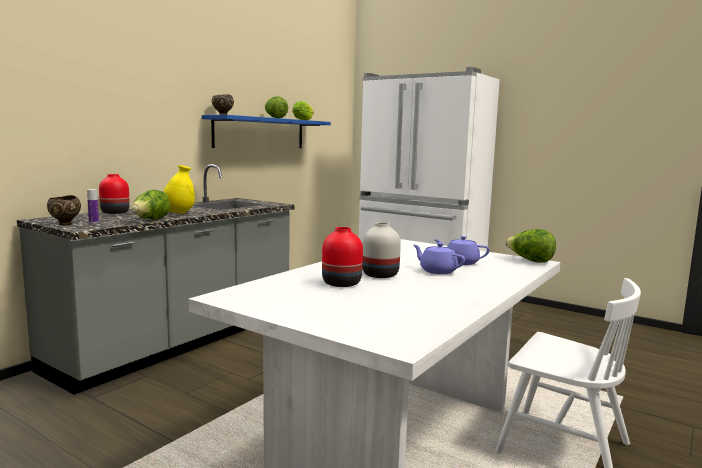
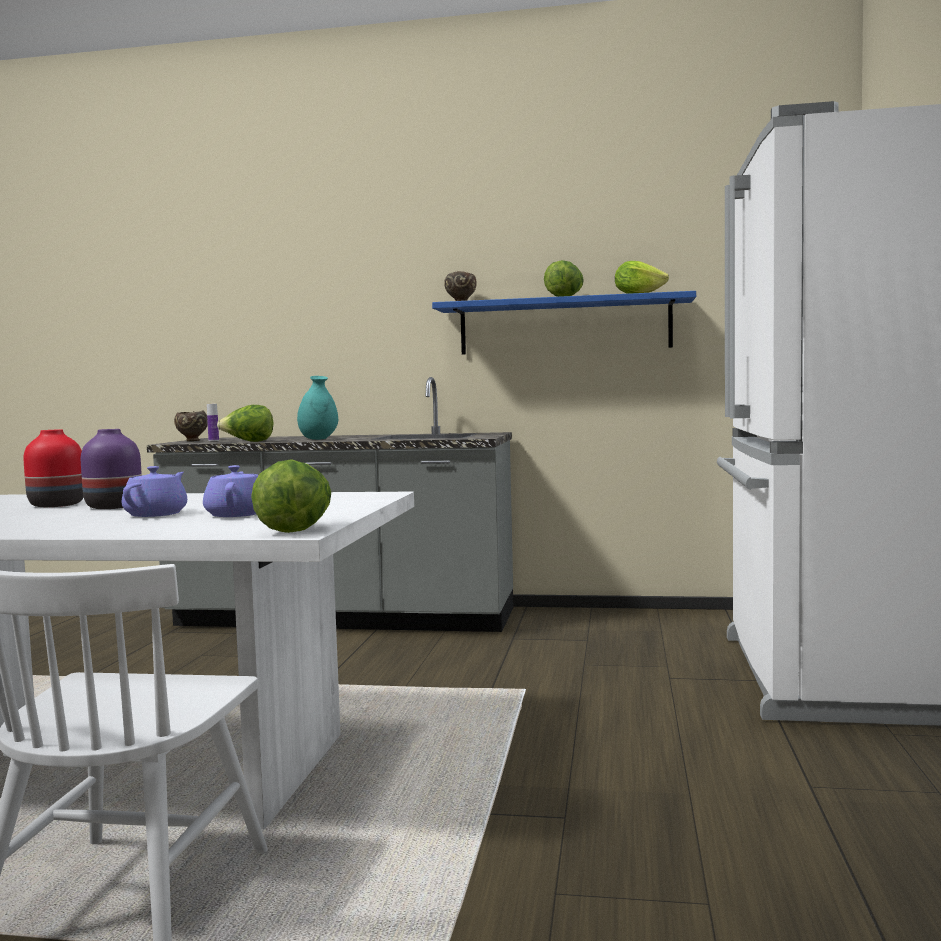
camera: 65 degrees right, 5 degrees down
red vase [99,174,130,214] -> none
yellow vase [163,165,195,214] -> turquoise vase [297,376,338,440]
white vase [362,222,401,278] -> purple vase [81,429,142,509]

